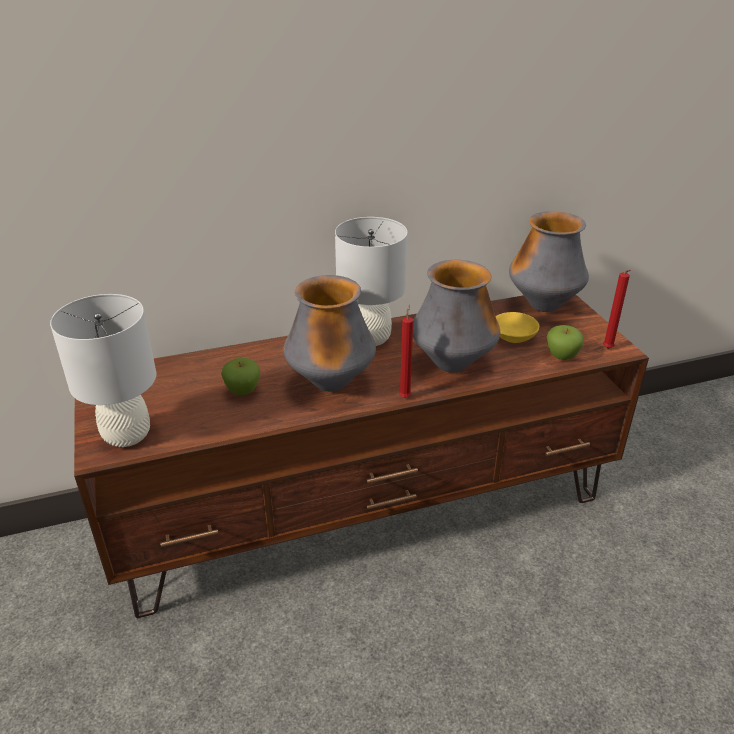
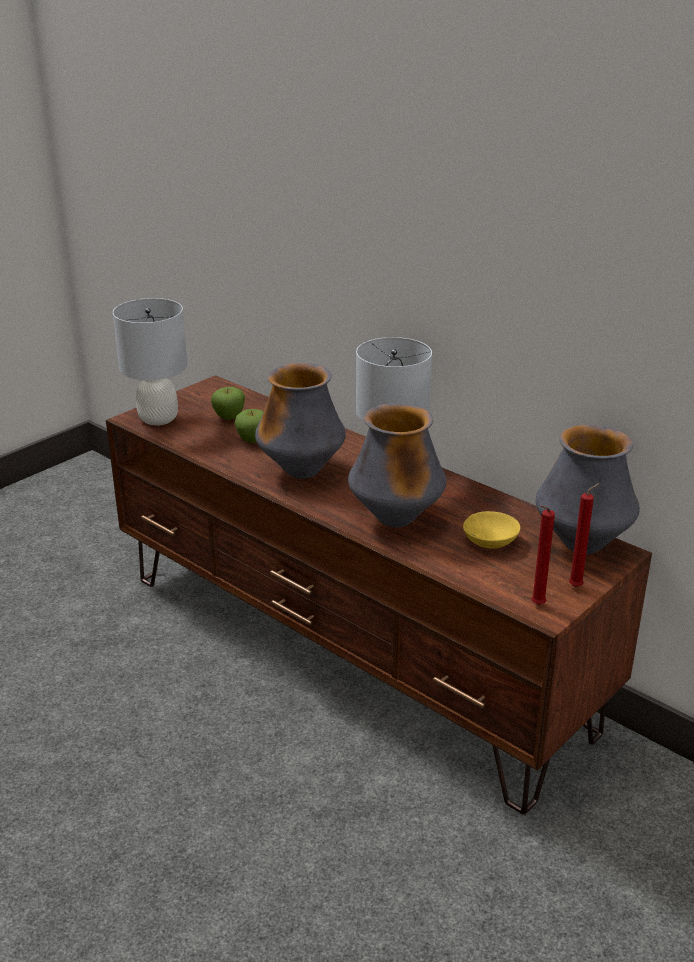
camera: 60 degrees right, 5 degrees down
red candle [399,304,413,398] -> red candle moved to [569,483,600,587]
apple [547,325,584,360] -> apple moved to [211,387,245,420]

